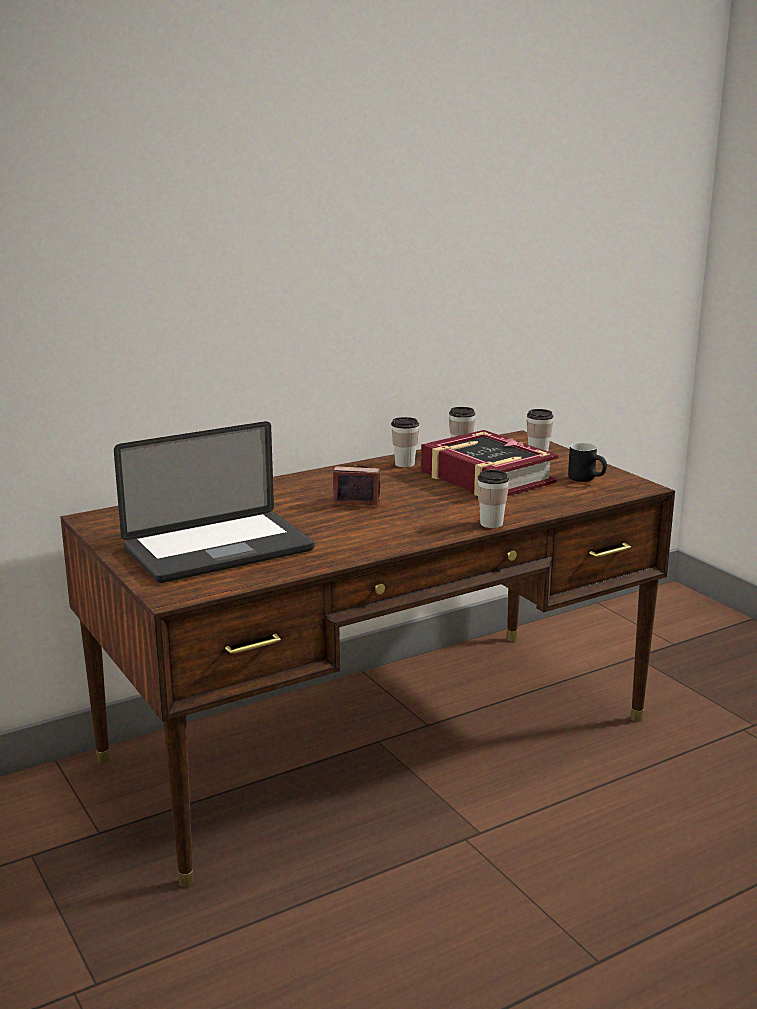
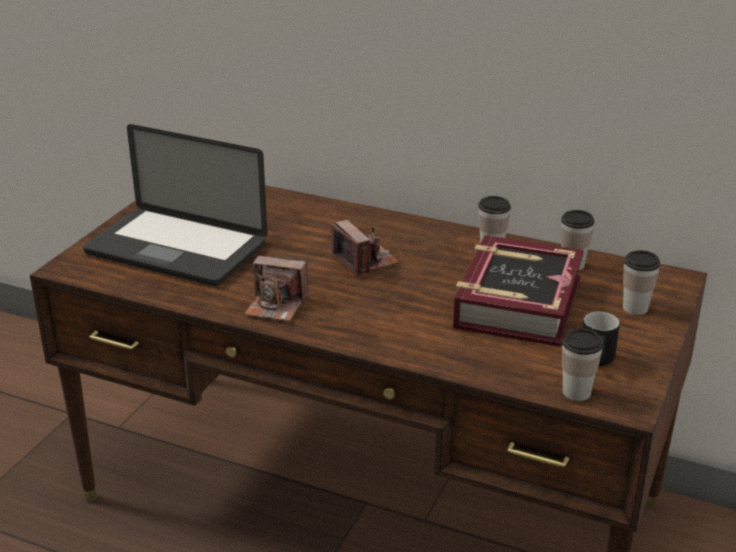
camera: 55 degrees right, 10 degrees up
cup [477,470,509,528] -> cup moved to [562,329,603,401]
none -> camera [244,256,309,322]

